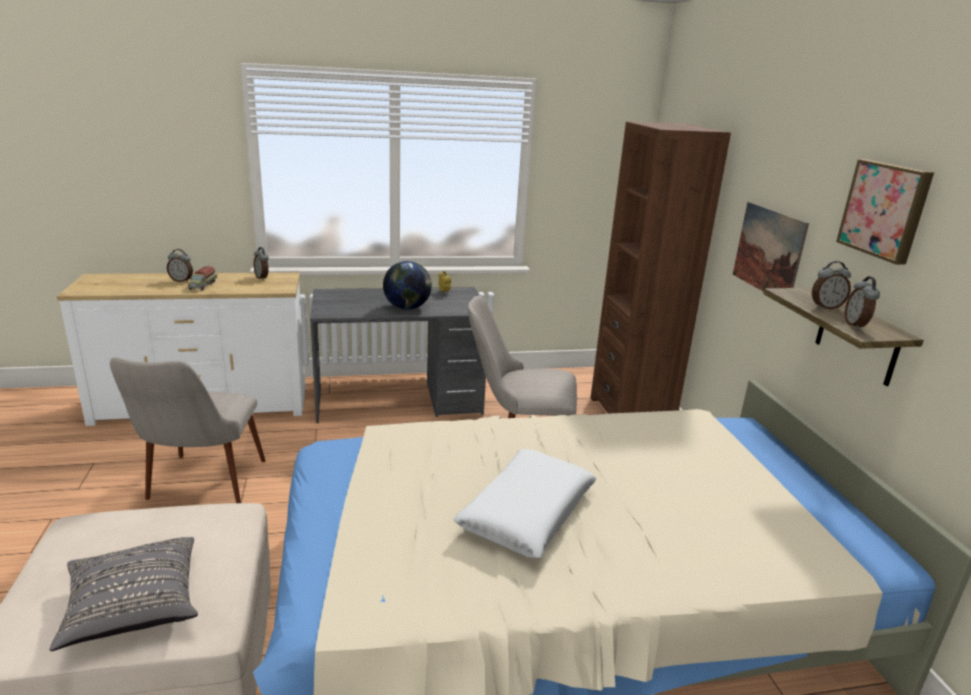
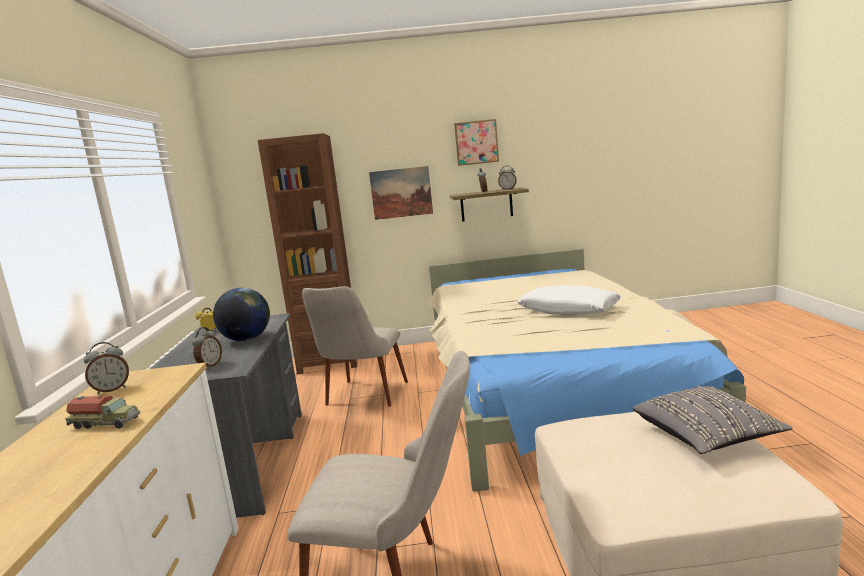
camera: 80 degrees left, 10 degrees down
alarm clock [167,249,193,282] -> alarm clock moved to [192,327,222,367]

